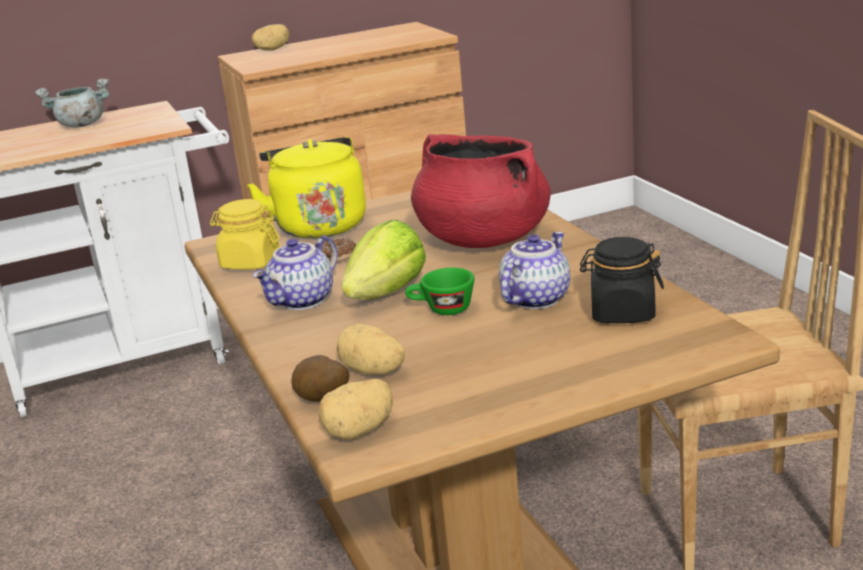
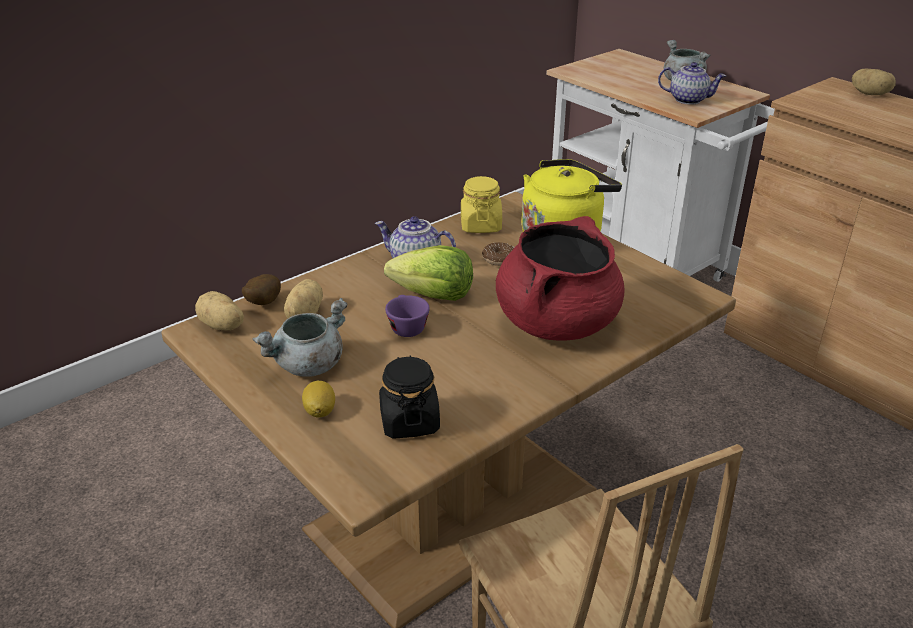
camera: 70 degrees right, 10 degrees up
green cup [405,268,474,315] -> purple cup [385,295,430,337]
teapot [499,232,570,309] -> teapot moved to [658,62,726,105]
none -> grey cooking pot [252,298,347,377]
none -> lemon [302,380,335,418]

